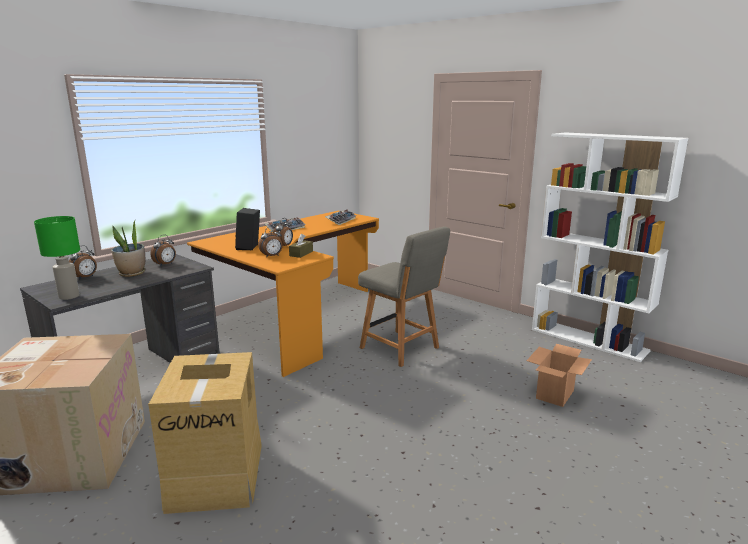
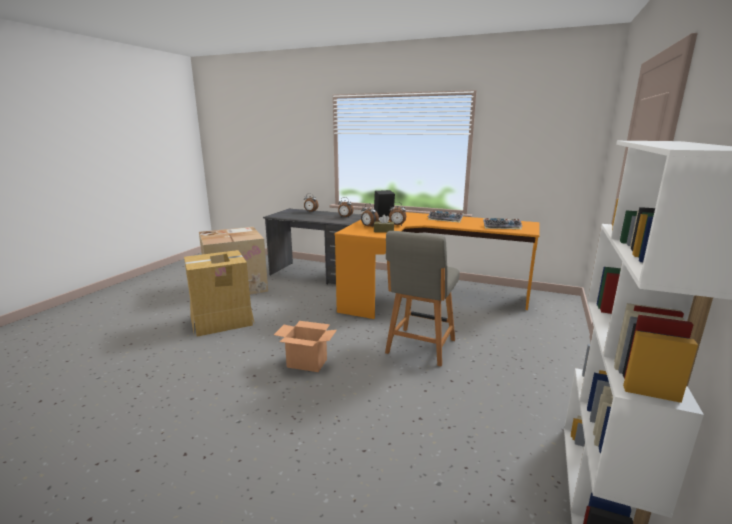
camera: 70 degrees right, 0 degrees up
green table lamp [34,216,80,300] -> none
potted plant [111,221,145,277] -> none
cardboard box [526,344,592,407] -> cardboard box moved to [274,321,337,372]

